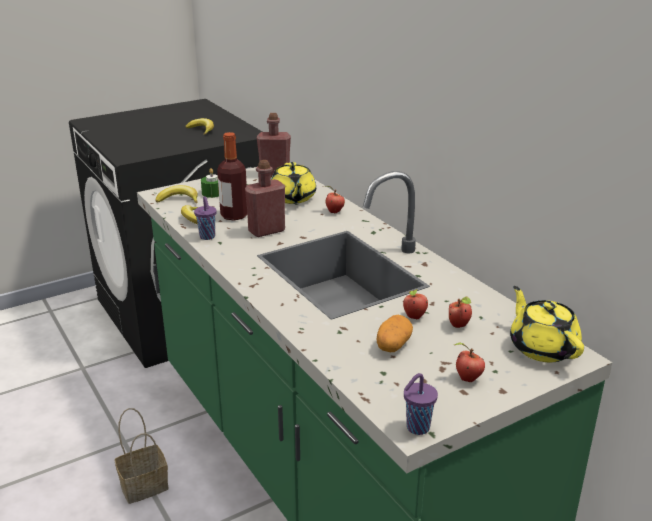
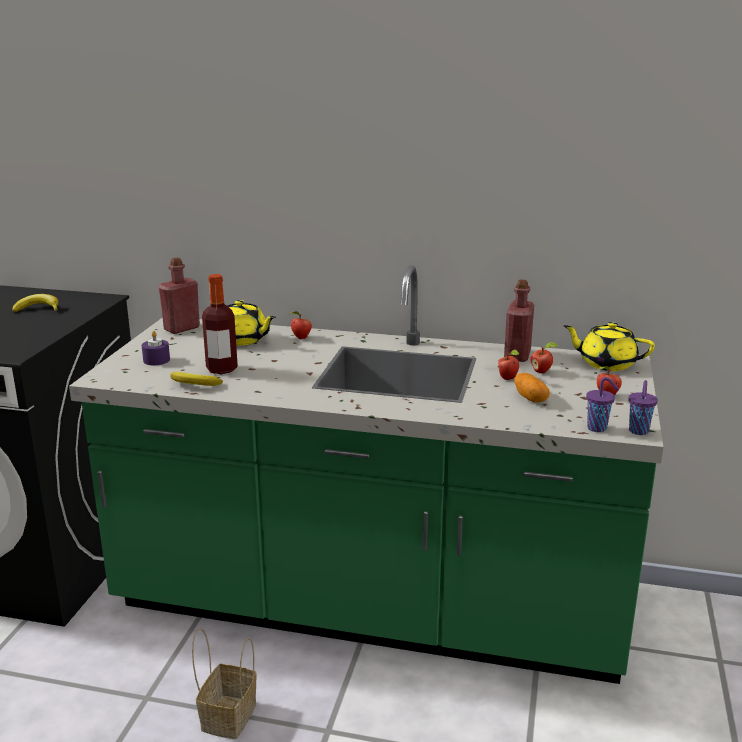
camera: 45 degrees left, 5 degrees down
banana [156,185,198,203] -> none
purple cup [194,196,217,240] -> purple cup moved to [586,377,619,432]
green candle [201,168,219,198] -> purple candle [142,331,170,365]
red bottle [245,160,285,237] -> red bottle moved to [504,279,534,362]

